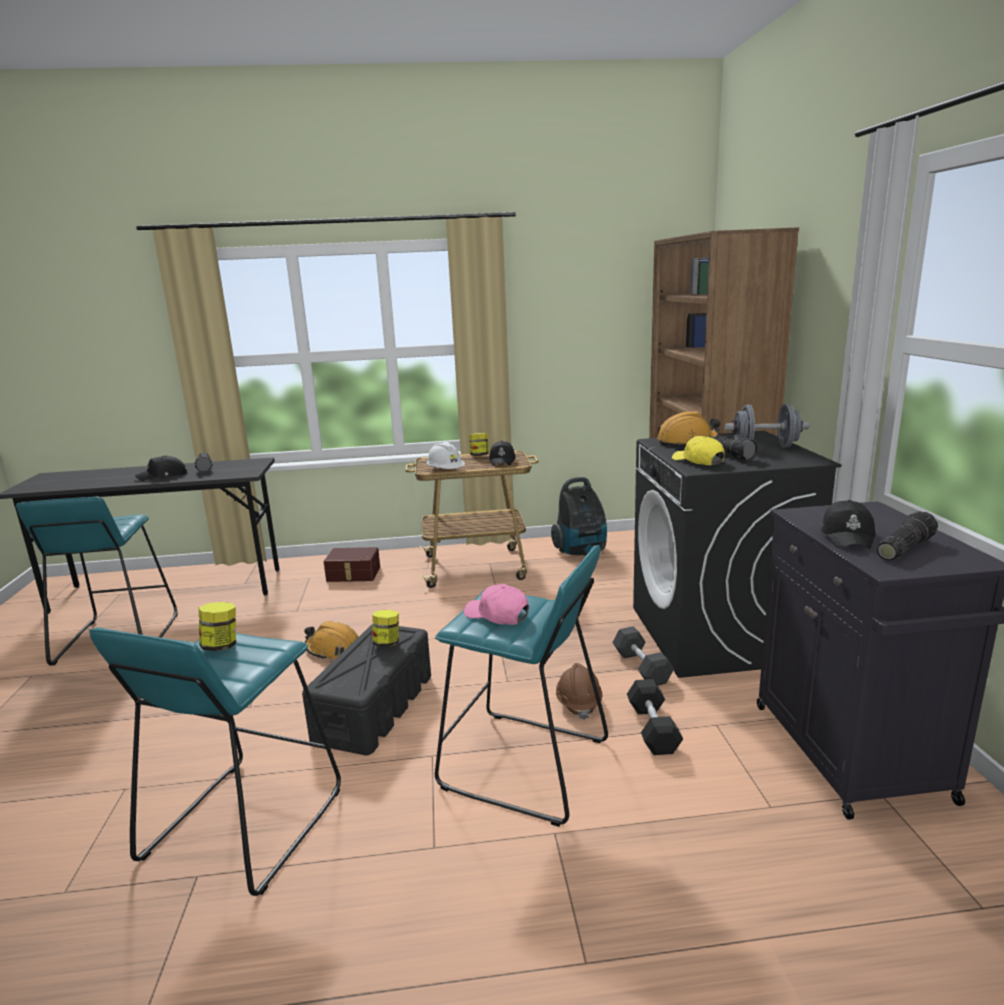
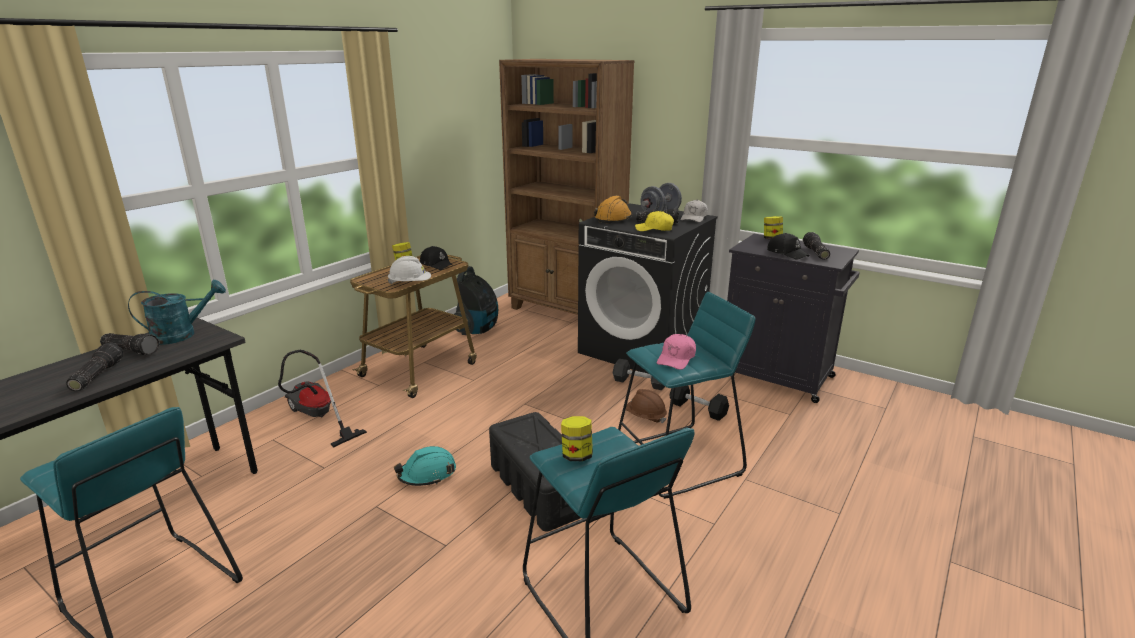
camera: 50 degrees left, 5 degrees up
black cap [135,455,187,481] -> flashlight [66,343,123,392]
orange hard hat [304,621,359,660] -> turquoise hard hat [394,446,456,486]
brown storage box [324,547,380,582] -> vacuum cleaner [278,350,367,448]
jar [373,610,399,647] -> jar moved to [764,216,783,239]
pink cap [464,584,529,625] -> pink cap turned 45 degrees counterclockwise [657,334,696,370]
none -> turquoise watering can [128,280,226,345]
none -> white cap [681,200,708,222]

